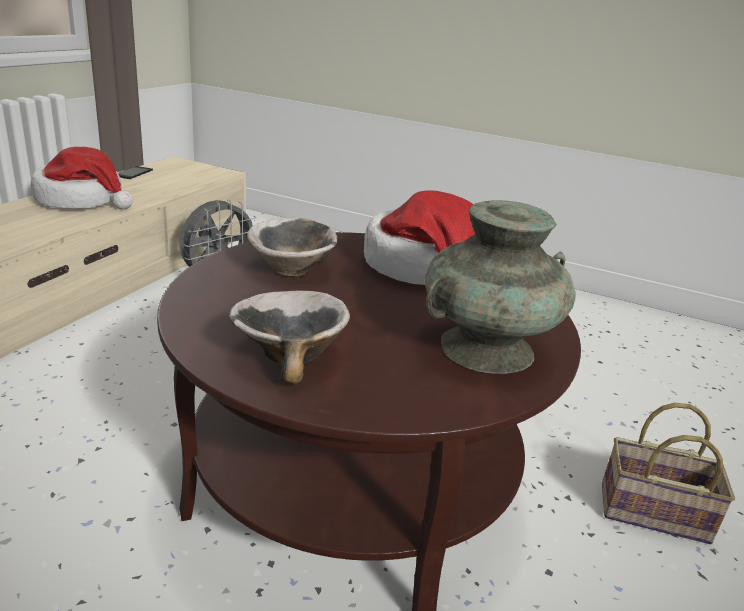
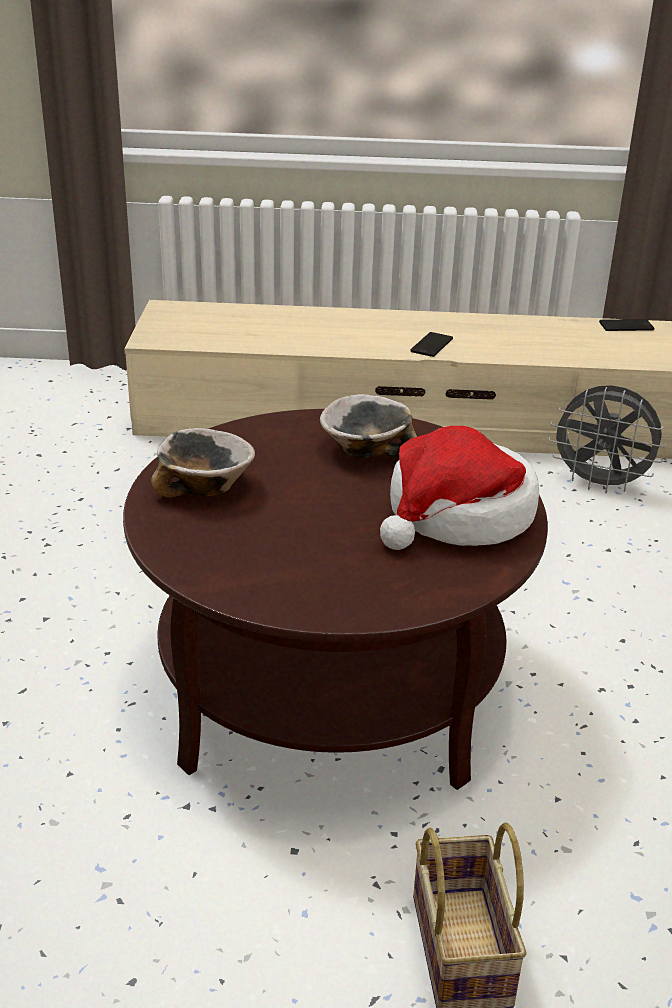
camera: 70 degrees right, 5 degrees up
hat [31,147,133,209] -> none
turquoise vase [425,200,576,374] -> none
none -> phone [410,332,453,357]

